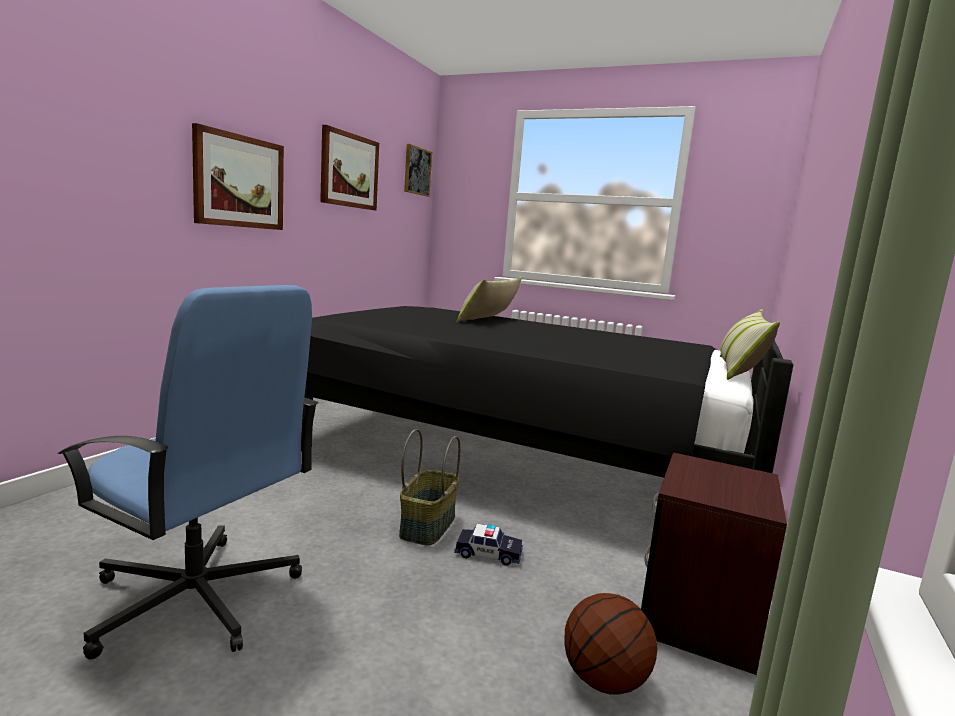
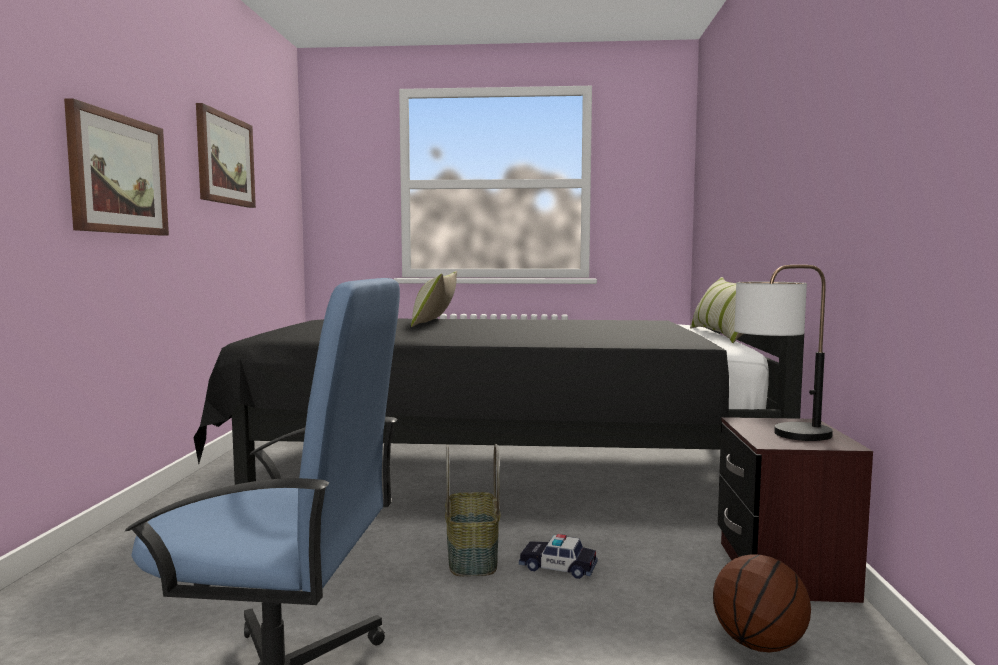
camera: 20 degrees left, 5 degrees down
picture [404,144,432,197] -> none
toy car [454,524,523,566] -> toy car turned 150 degrees counterclockwise [519,534,598,579]
none -> table lamp [734,265,833,441]

